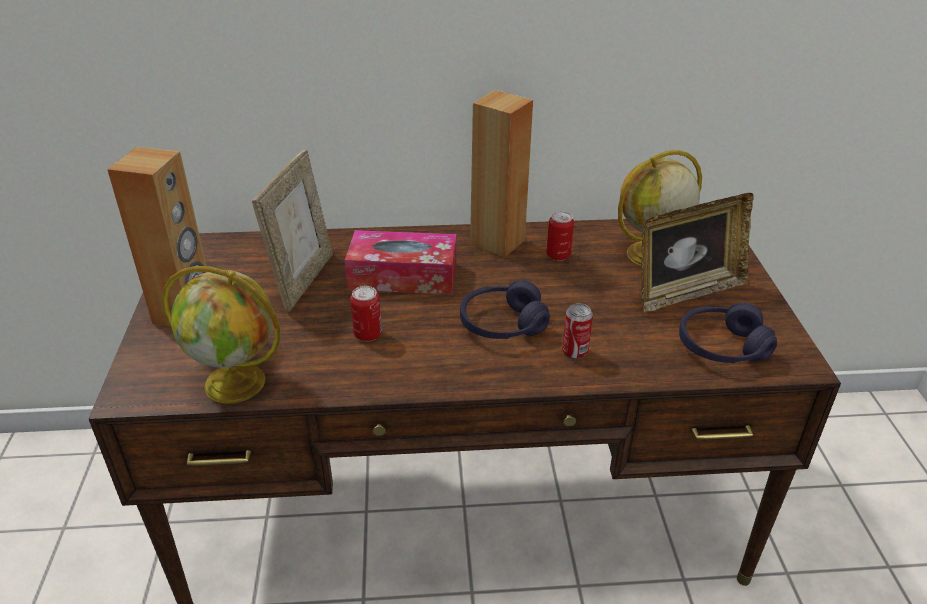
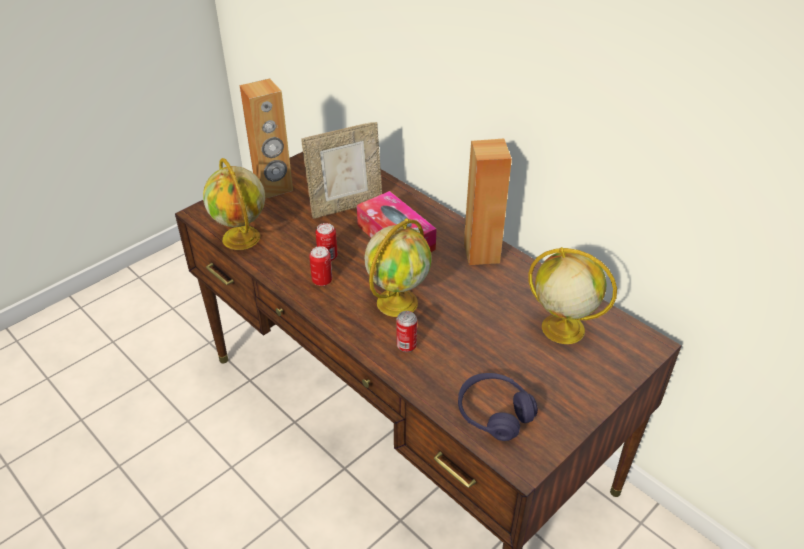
camera: 50 degrees right, 5 degrees up
purple headphones [460,280,550,339] -> globe [364,218,432,317]
can [546,211,574,261] -> can moved to [309,246,332,286]
picture frame [641,193,754,312] -> none

